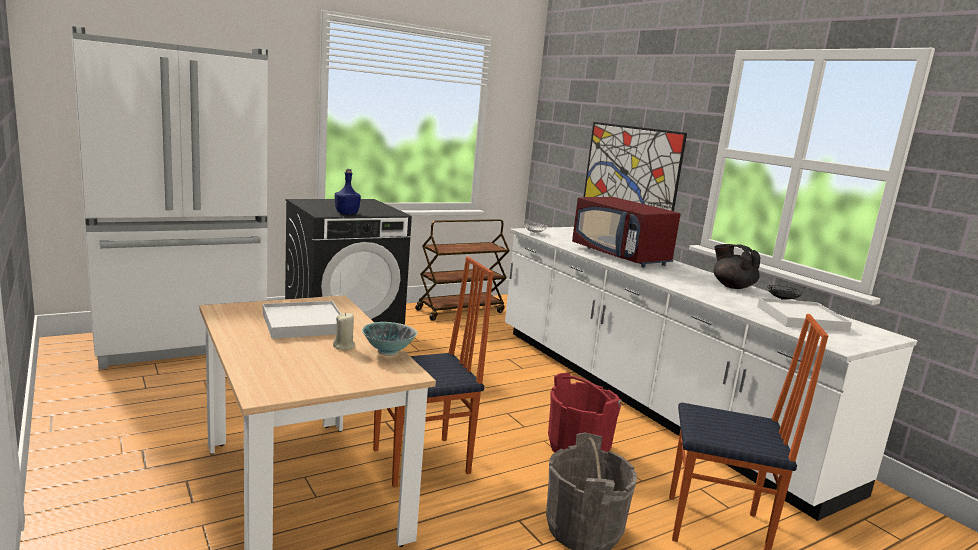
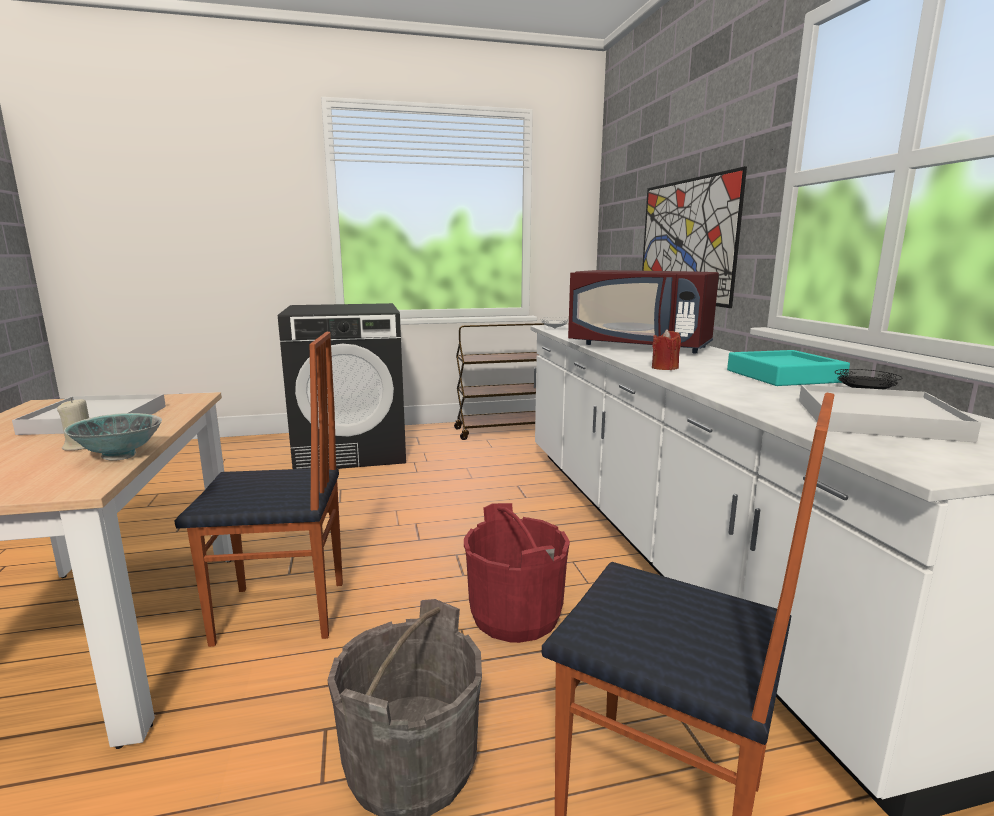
camera: 20 degrees right, 0 degrees up
white fridge [72,26,268,369] -> none
blue bottle [335,169,361,215] -> none
red microwave [572,197,681,268] -> red microwave turned 45 degrees counterclockwise [568,270,719,353]
black teapot [714,244,761,289] -> turquoise tray [727,350,850,386]
none -> red candle [652,329,681,370]

